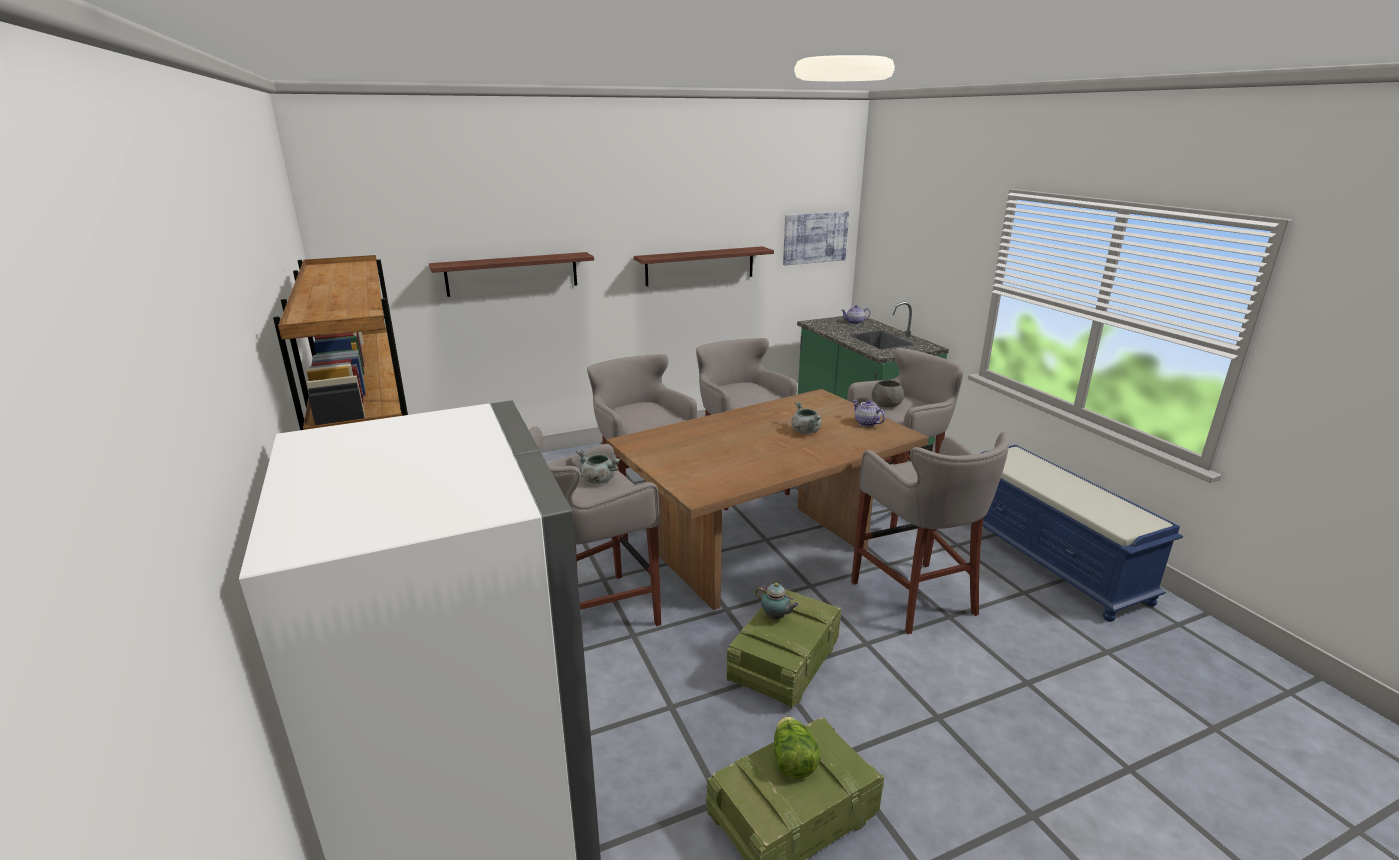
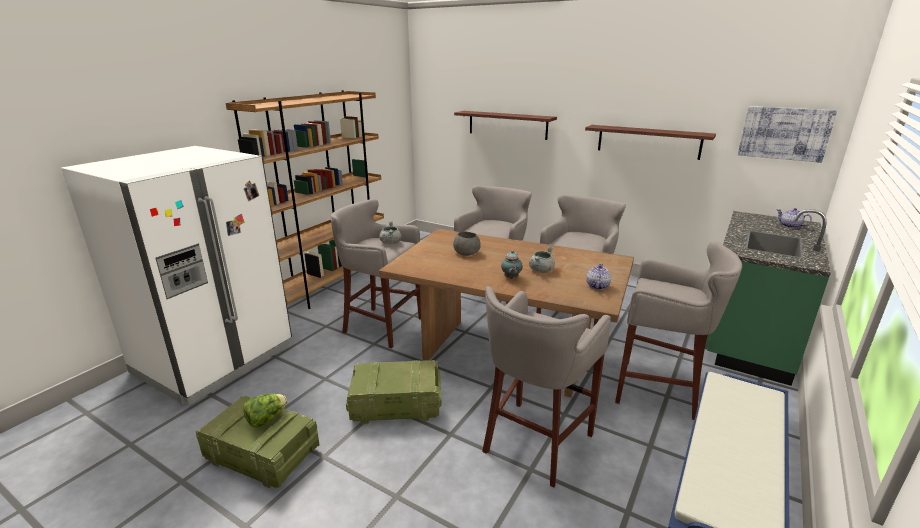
camera: 55 degrees right, 0 degrees up
teapot [755,583,799,620] -> teapot moved to [501,250,523,279]
grey bowl [872,380,904,408] -> grey bowl moved to [453,232,481,256]

